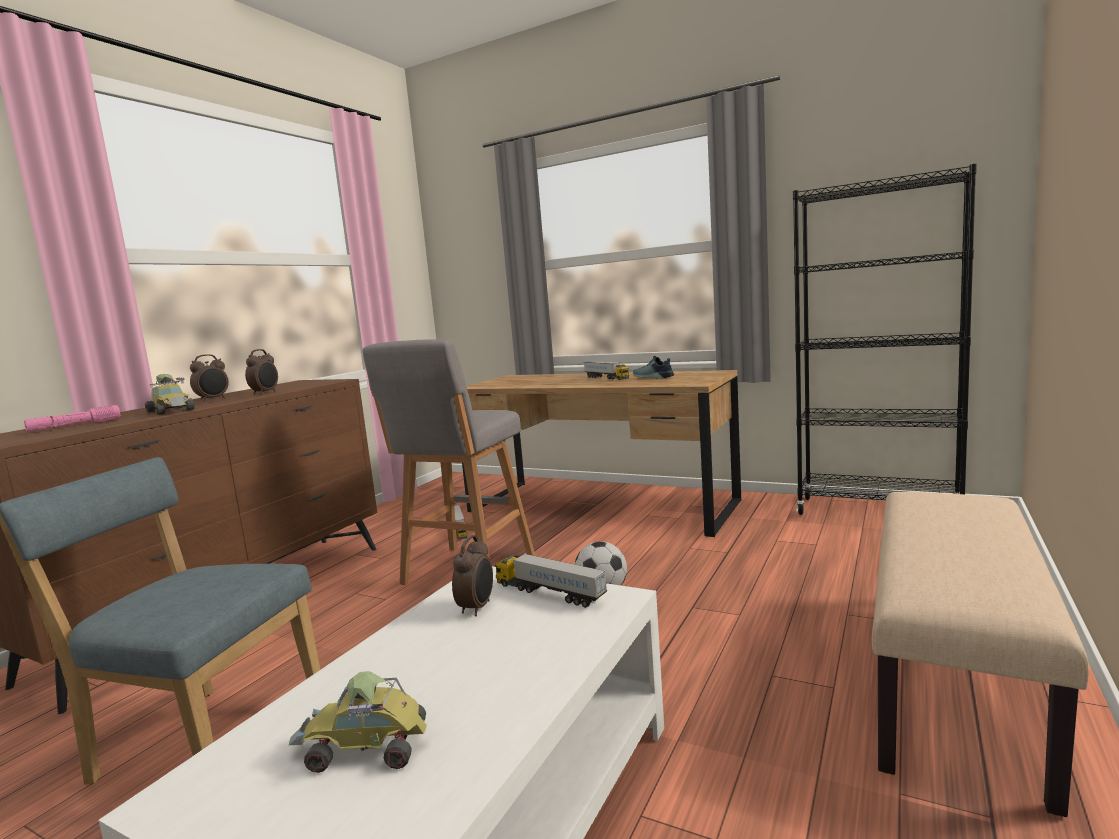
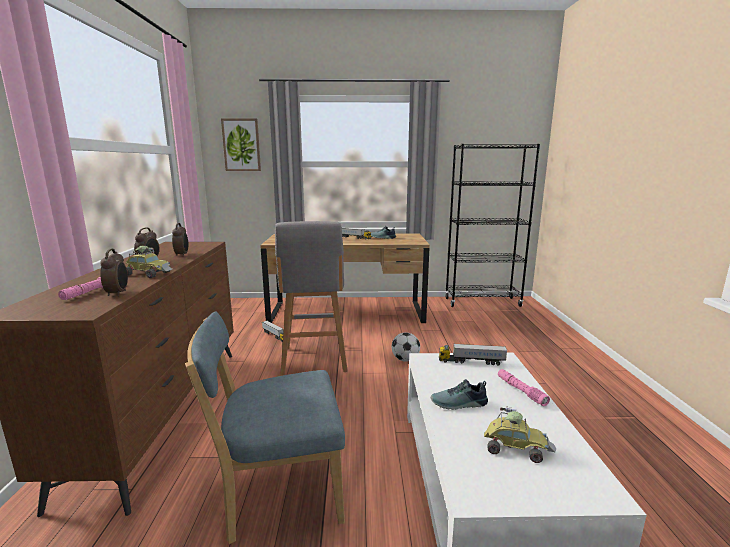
camera: 30 degrees left, 5 degrees up
toy car [289,671,427,773] -> toy car turned 135 degrees counterclockwise [484,406,556,463]
alarm clock [452,535,493,616] -> alarm clock moved to [100,249,128,296]
beige bench [872,492,1089,817] -> none
none -> picture [221,118,261,171]
none -> shoe [431,379,488,410]
none -> pink flashlight [498,369,550,406]

